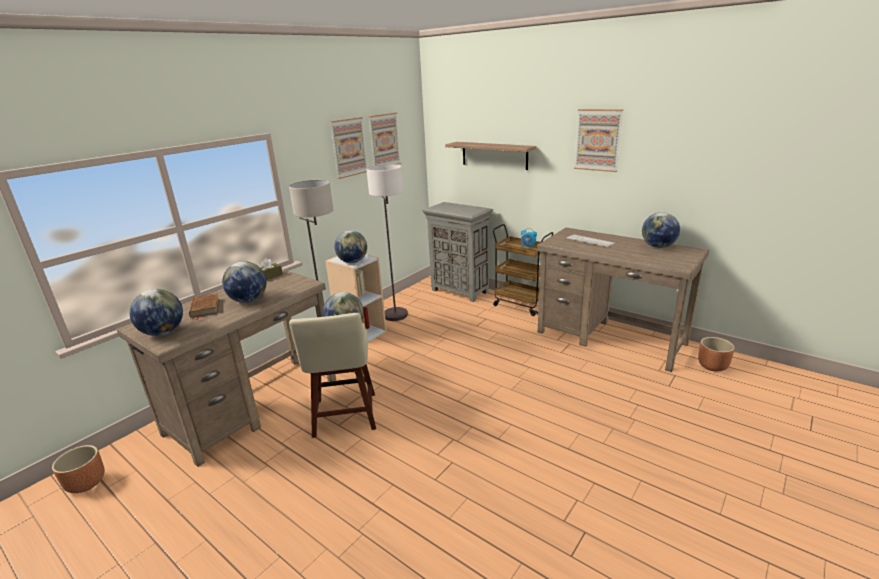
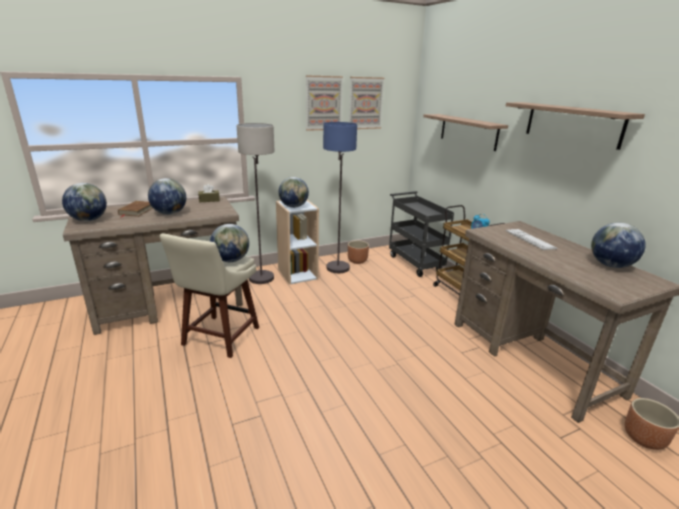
camera: 25 degrees right, 0 degrees up
brown planter [52,445,105,493] -> brown planter moved to [348,240,369,264]
white floor lamp [366,164,408,321] -> blue floor lamp [323,122,357,273]
grey cabinet [422,202,494,302] -> grey cart [389,191,454,277]
picture [574,109,623,172] -> shelf [506,102,645,150]

